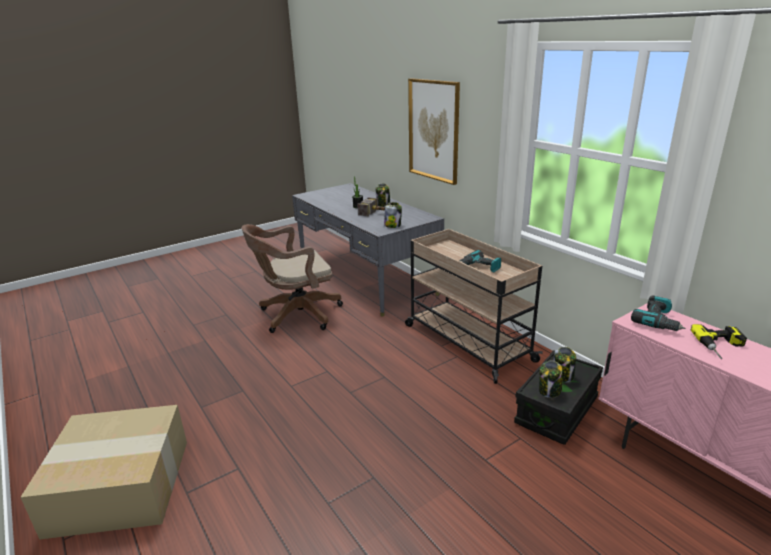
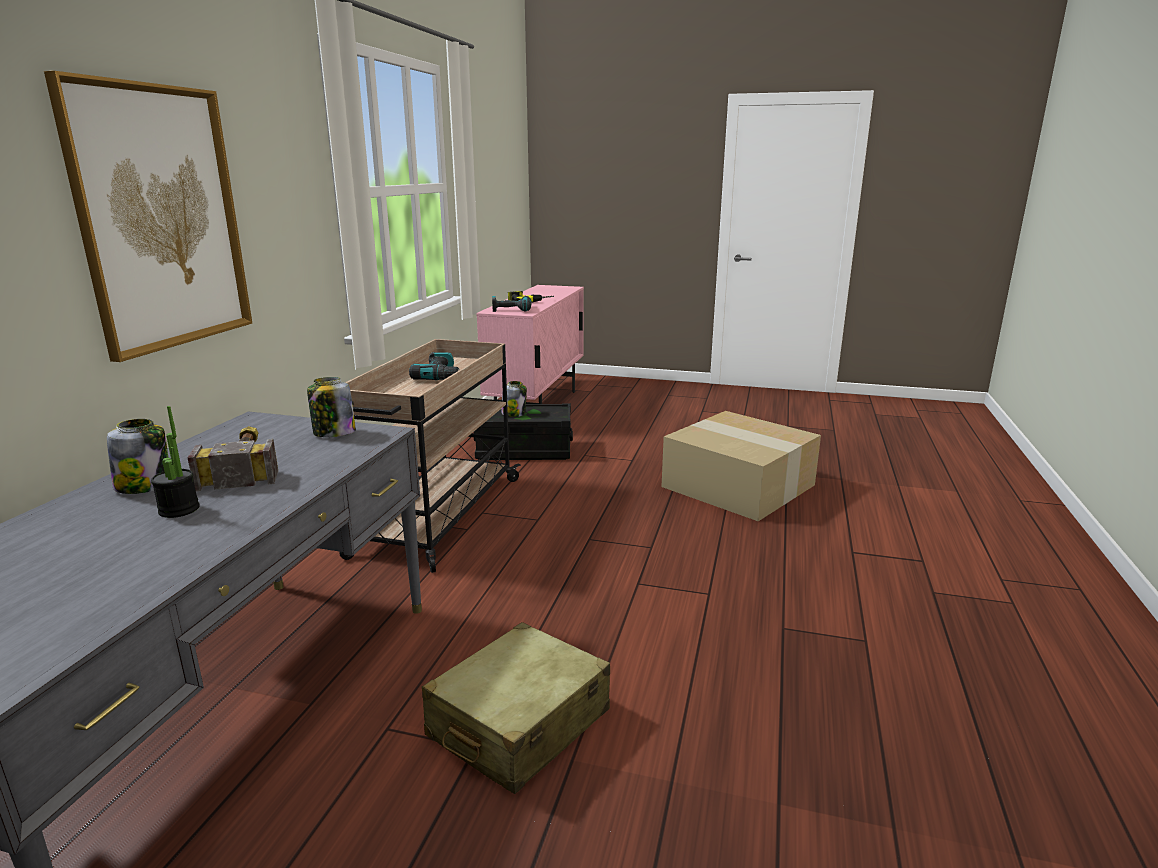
camera: 130 degrees left, 5 degrees down
cardboard box [20,405,187,540] -> cardboard box moved to [661,411,821,521]
brown office chair [242,224,343,333] -> beige suitcase [422,622,610,794]
jar [539,361,563,398] -> none

